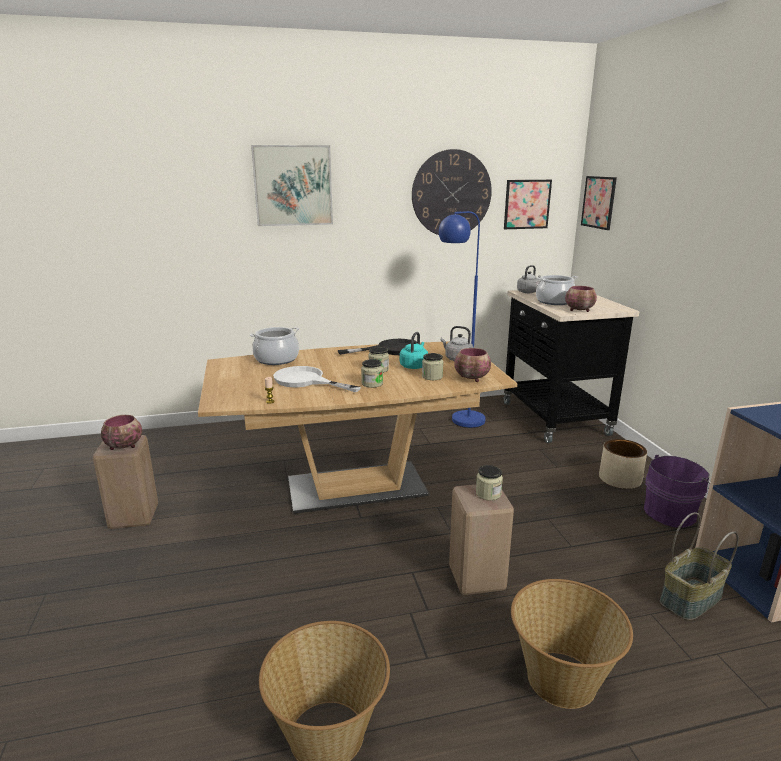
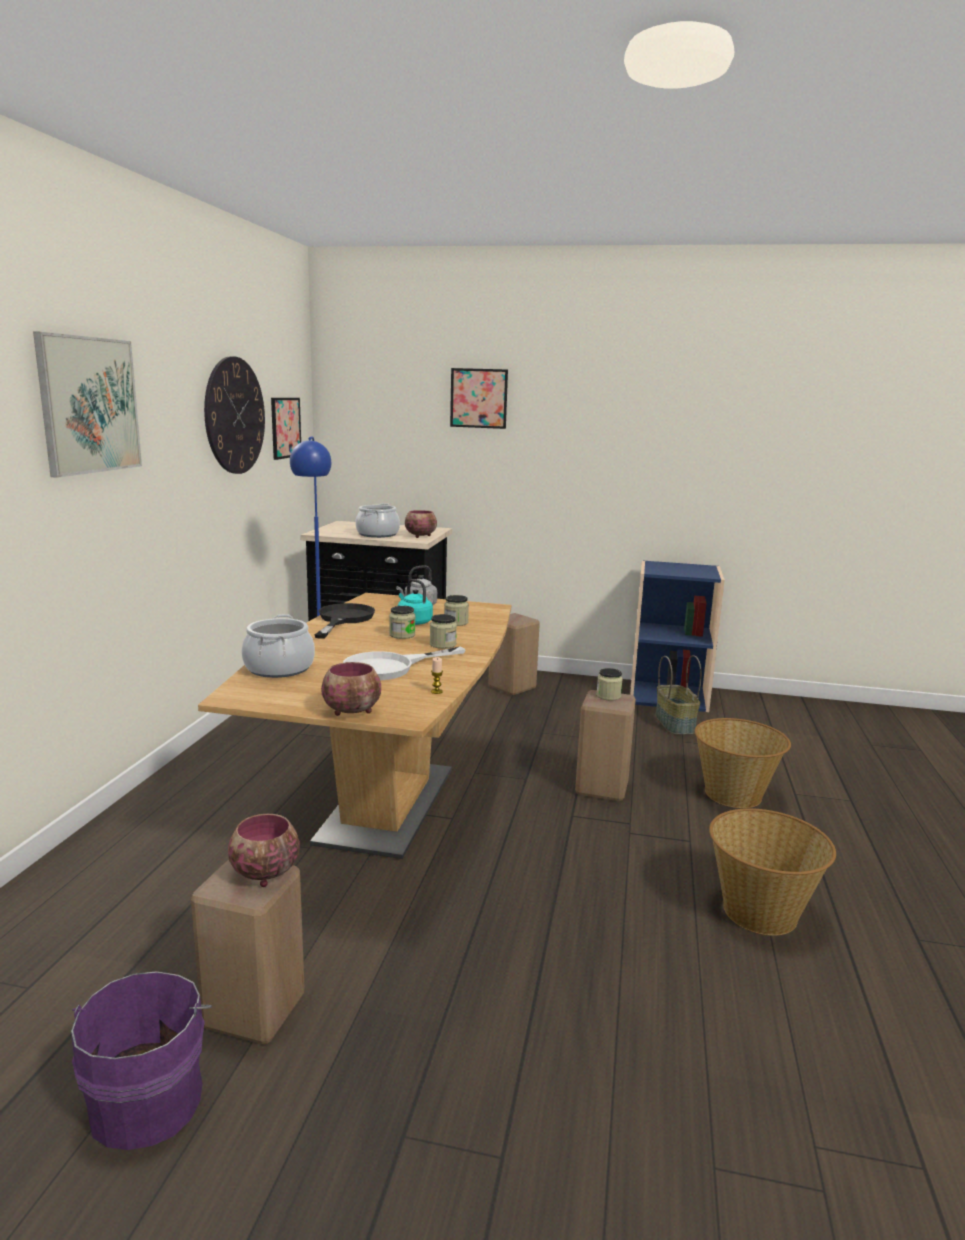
camera: 65 degrees left, 5 degrees down
bowl [454,348,491,382] -> bowl moved to [321,662,381,716]
grey kettle [517,265,541,293] -> none
picture [581,176,617,230] -> picture moved to [450,368,508,429]
beige planter [599,439,647,489] -> beige stool [488,613,540,695]
purple bucket [644,455,710,528] -> purple bucket moved to [71,971,212,1150]

